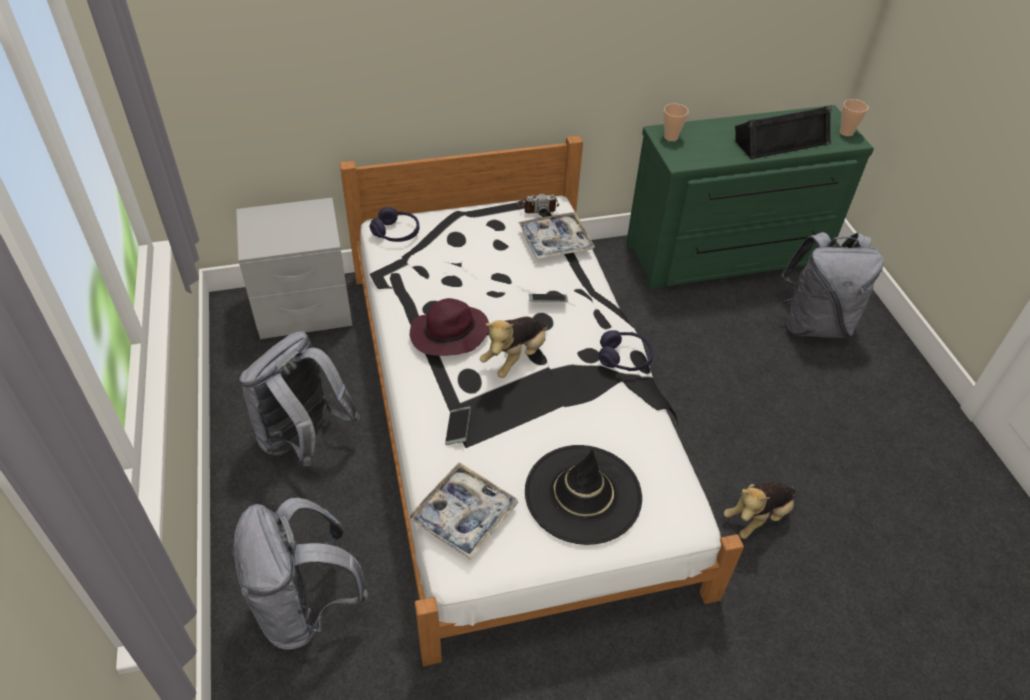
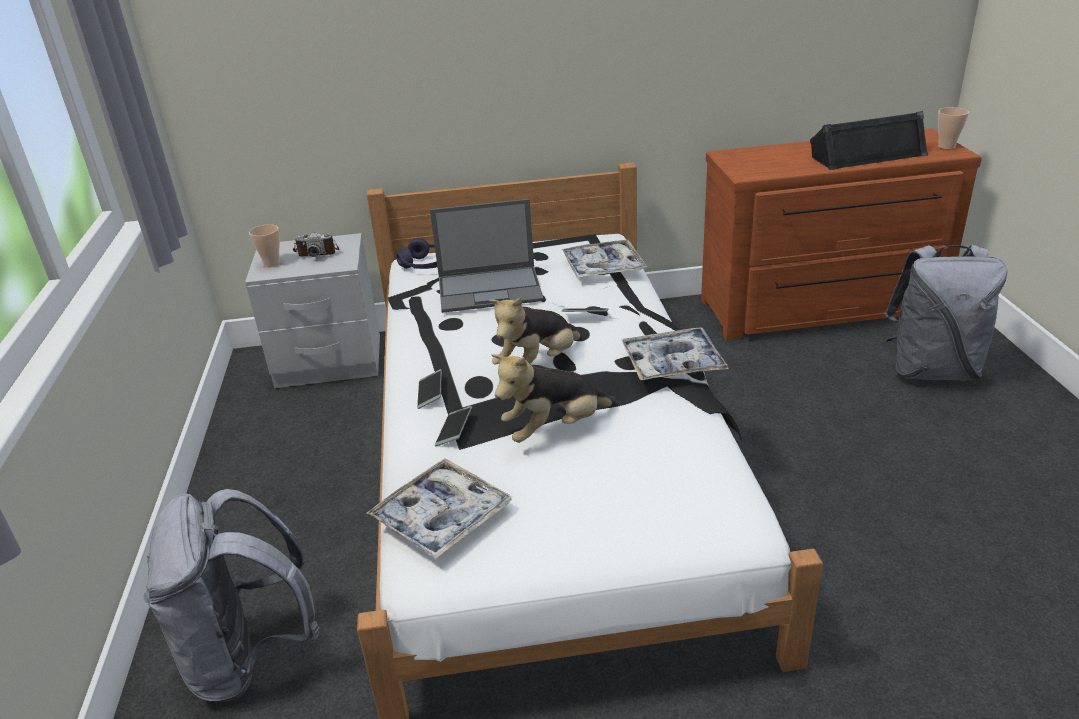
camera: 10 degrees right, 15 degrees down
grey backpack [239,331,360,466] -> none
purple hat [410,298,489,356] -> none
camera [517,194,559,216] -> camera moved to [293,232,339,257]
black hat [525,445,642,545] -> none
purple headphones [599,330,654,371] -> tray [622,327,729,381]
green dresser [626,105,874,289] -> brown dresser [701,128,982,340]
cup [663,103,689,141] -> cup moved to [249,224,280,267]
plush toy [724,483,796,539] -> plush toy moved to [492,354,618,443]
none -> phone [417,369,442,409]
none -> laptop [430,199,544,313]

